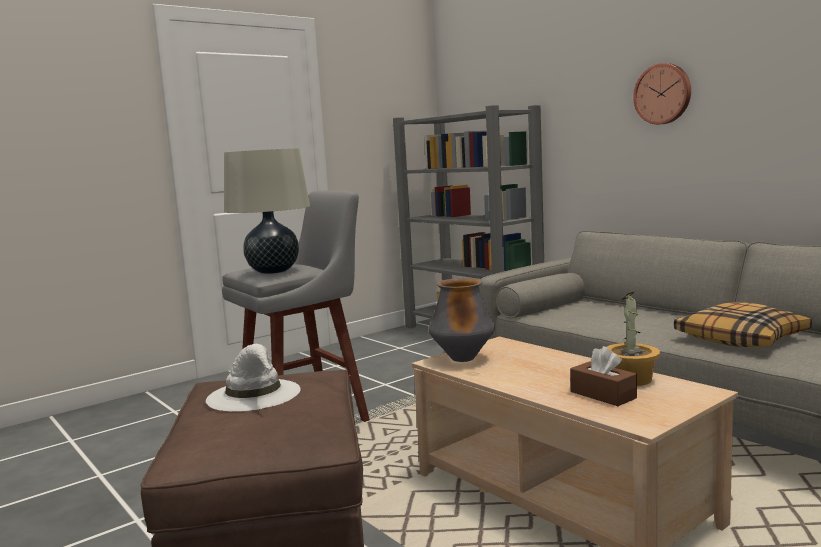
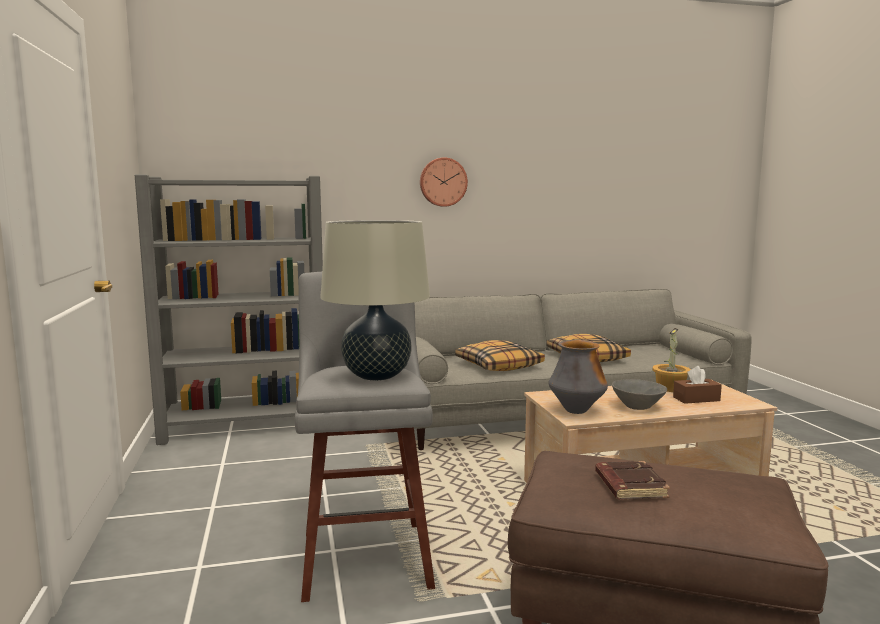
camera: 65 degrees left, 0 degrees up
white hat [206,344,300,412] -> brown book [595,461,670,500]
none -> pillow [455,340,545,371]
none -> grey bowl [612,379,667,410]

